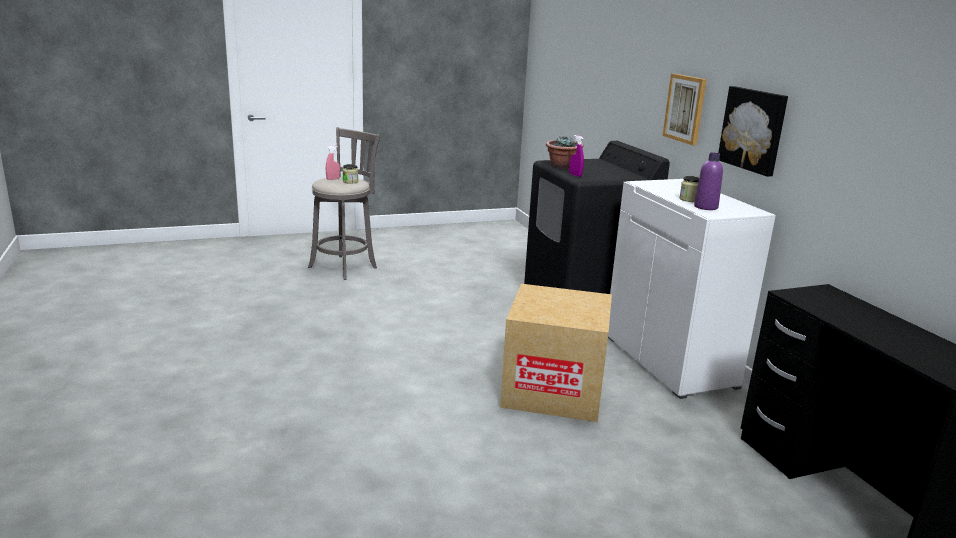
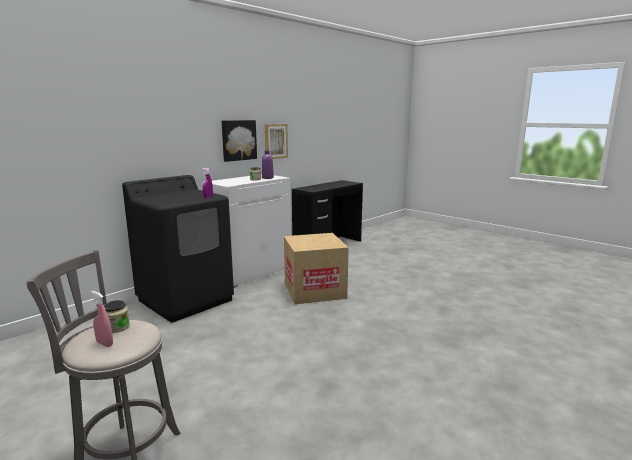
camera: 115 degrees left, 5 degrees down
potted plant [546,136,584,169] -> none
picture [663,74,707,145] -> picture moved to [265,124,288,159]

